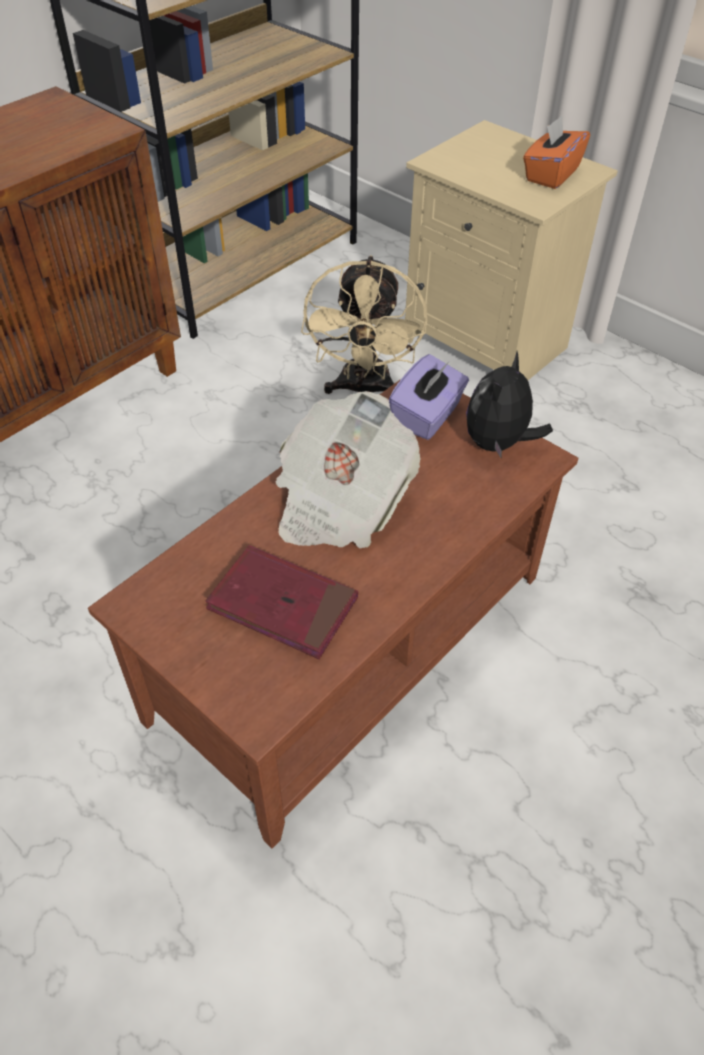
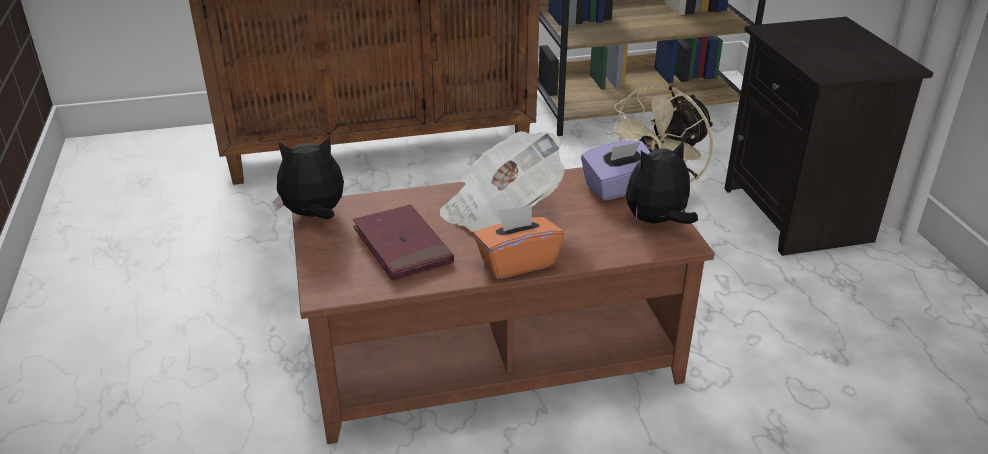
camera: 35 degrees right, 15 degrees down
beige nightstand [405,120,618,380] -> black nightstand [724,17,933,256]
orange tissue box [523,115,590,189] -> orange tissue box moved to [474,204,564,279]
none -> plush toy [272,136,344,219]

